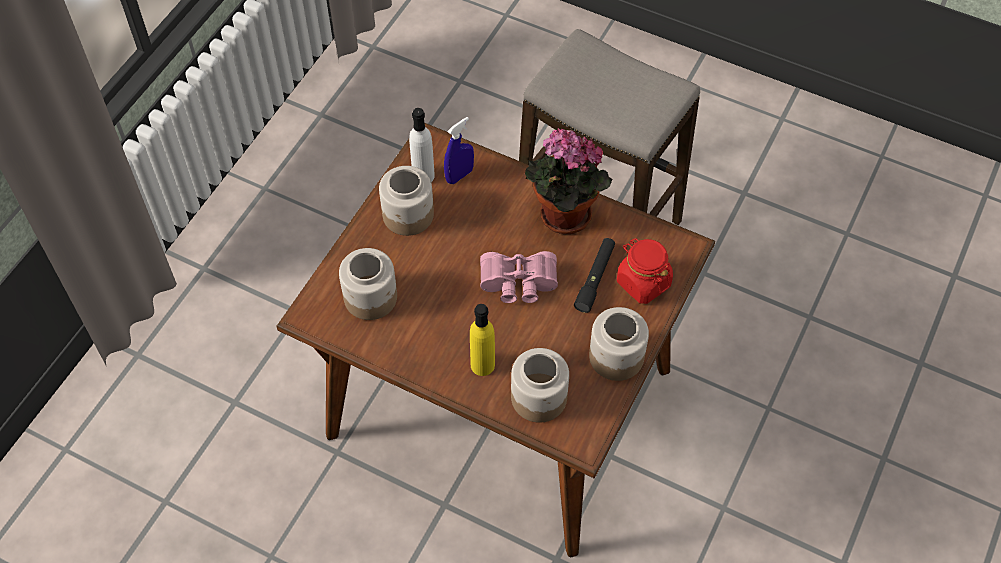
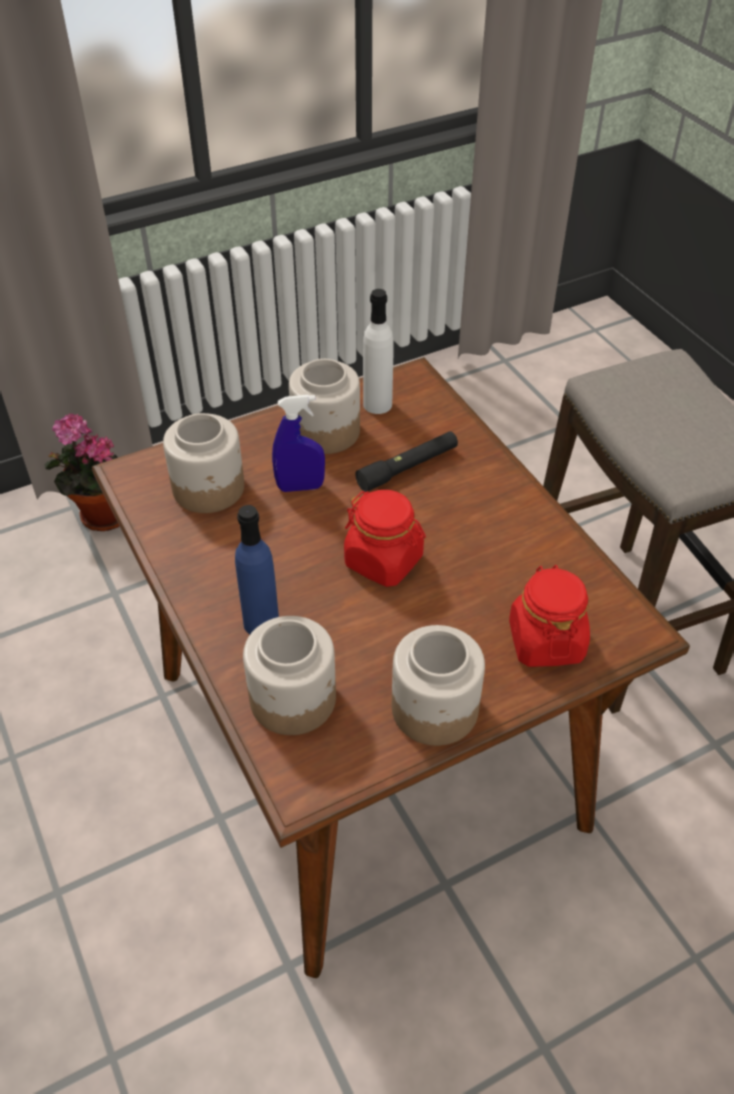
camera: 35 degrees right, 10 degrees down
blue spray bottle [444,117,474,184] -> blue spray bottle moved to [272,395,325,492]
yellow bottle [470,304,495,376] -> blue bottle [235,505,279,634]
pink binoculars [480,251,558,303] -> red jar [344,490,426,587]
potted plant [525,128,613,234] -> potted plant moved to [44,413,119,531]
black flashlight [574,238,615,313] -> black flashlight moved to [355,431,458,492]

